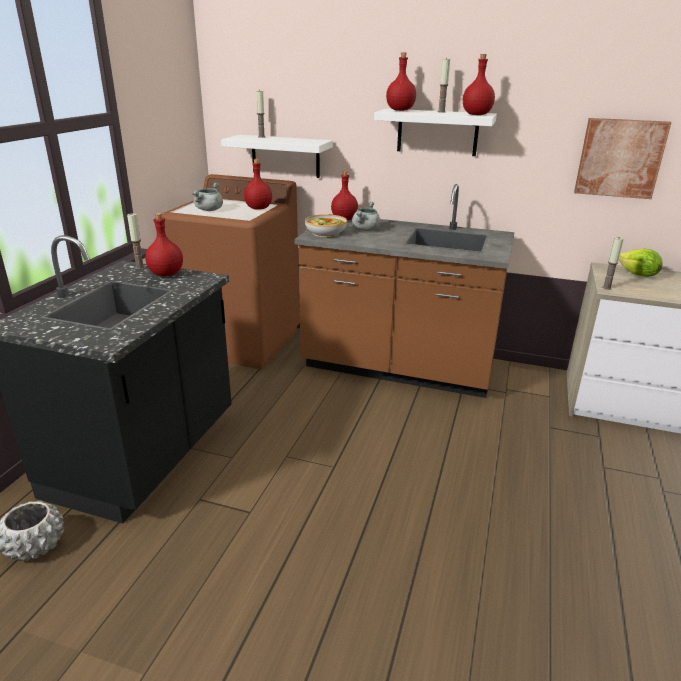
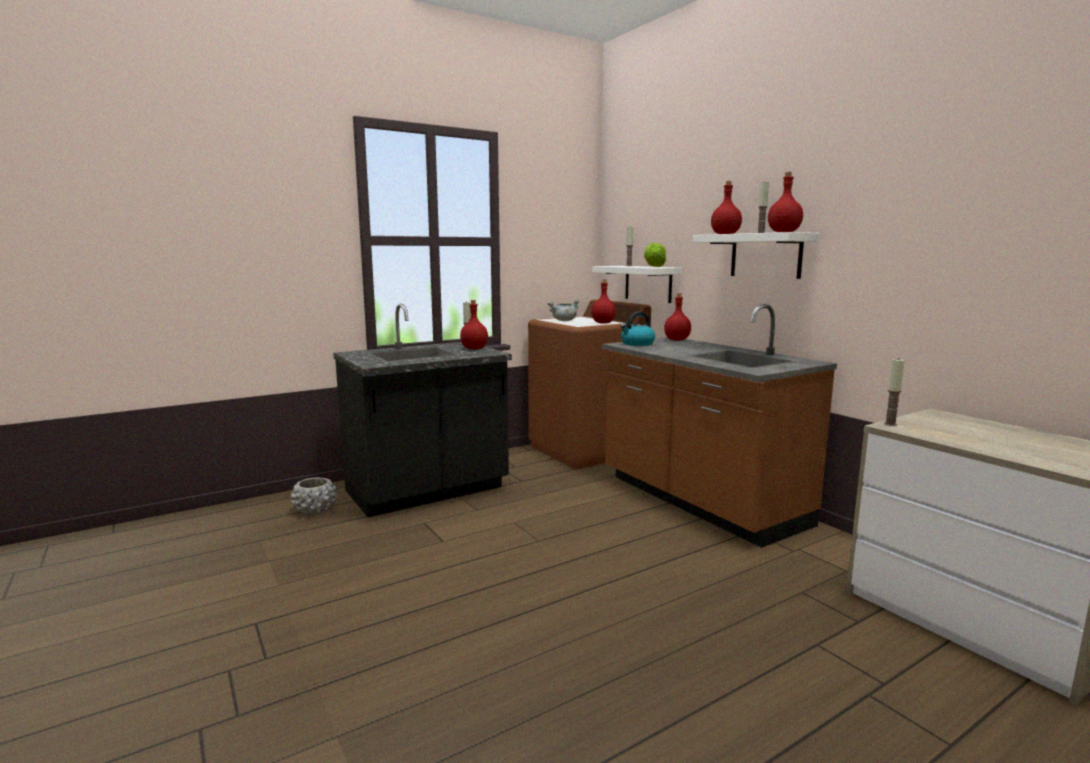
camera: 40 degrees right, 15 degrees down
bowl [305,214,347,237] -> kettle [621,312,655,346]
grey cooking pot [352,202,381,231] -> none
picture [574,118,671,199] -> none
lettuce [619,248,663,277] -> lettuce moved to [644,243,666,267]

